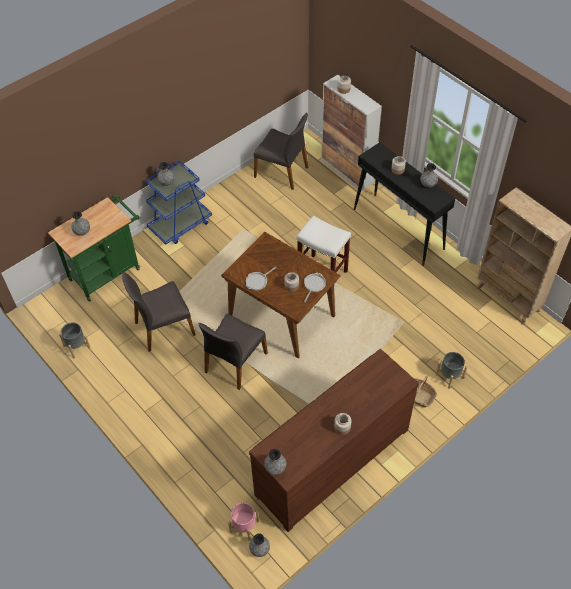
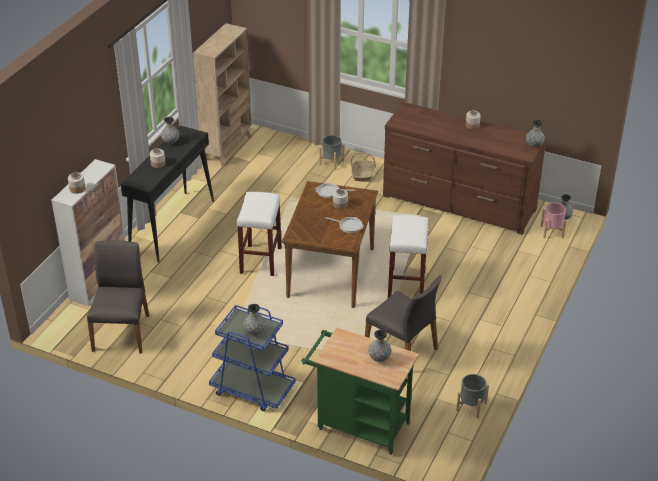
camera: 115 degrees left, 15 degrees down
grey chair [199,314,268,390] -> white stool [388,215,429,298]

